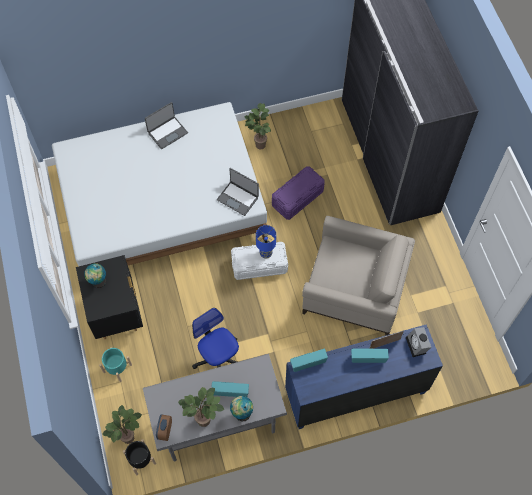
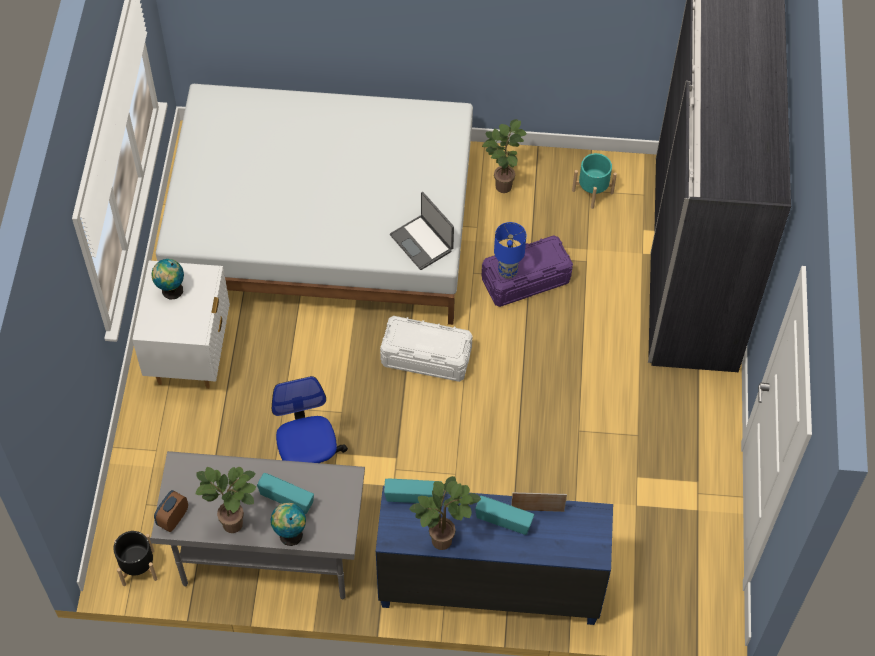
camera: 20 degrees right, 5 degrees down
black nightstand [76,255,143,339] -> white nightstand [132,261,230,389]
turquoise planter [99,347,132,382] -> turquoise planter moved to [572,153,617,209]
potted plant [102,405,142,444] -> potted plant moved to [409,476,481,550]
laptop [145,102,188,149] -> none
blue table lamp [256,225,276,259] -> blue table lamp moved to [494,222,526,279]
beige armchair [302,216,415,336] -> none
alarm clock [406,327,431,357] -> none

